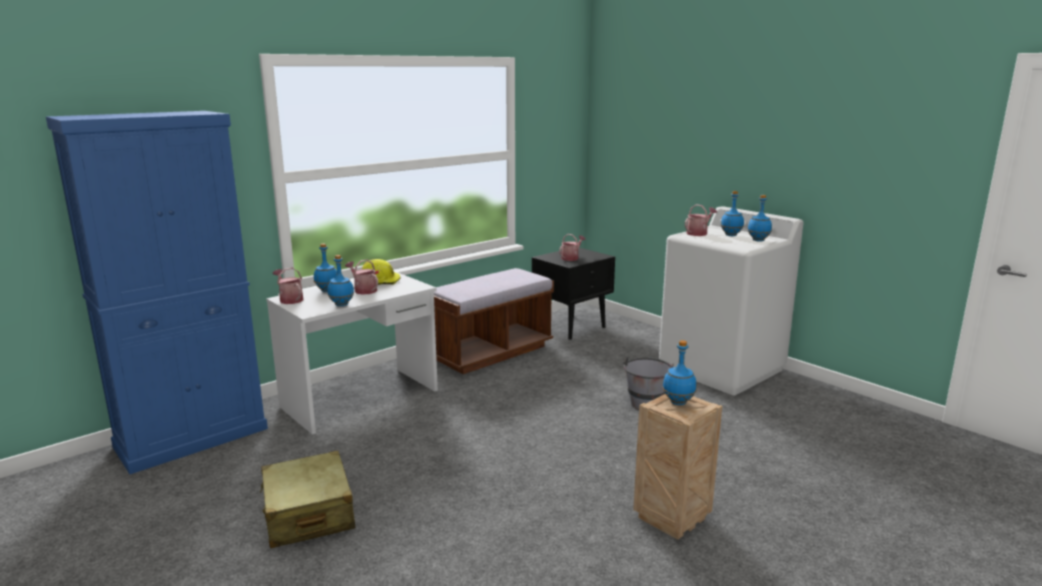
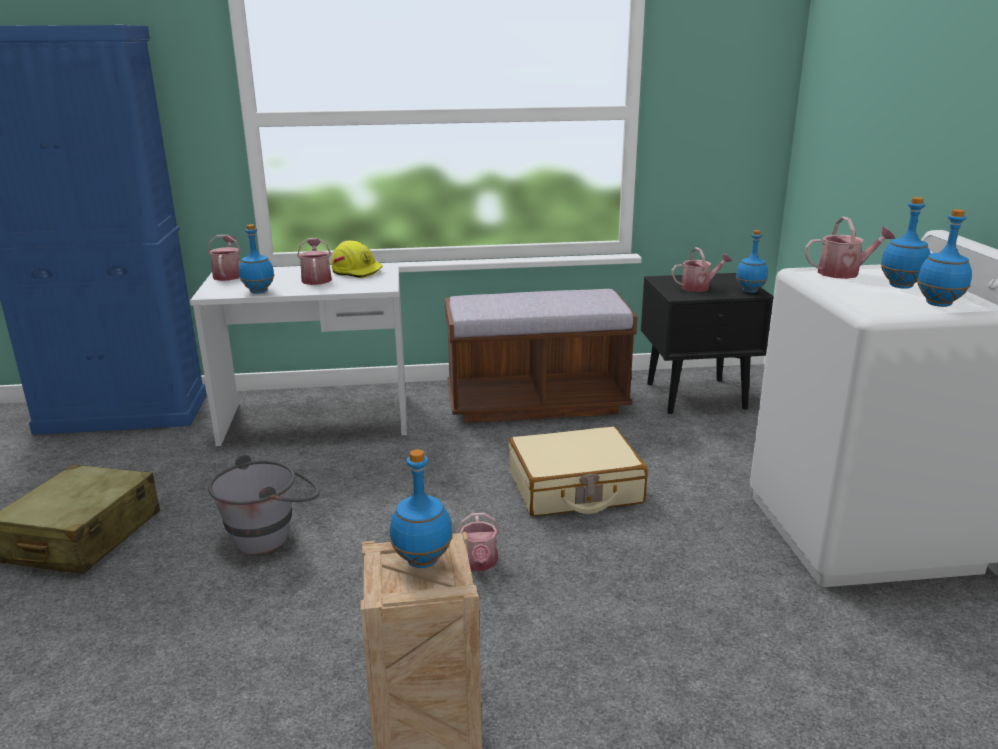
camera: 35 degrees right, 5 degrees up
blue bottle [314,244,337,292] -> blue bottle moved to [736,230,768,293]
grey bucket [623,357,673,410] -> grey bucket moved to [208,454,320,554]
none -> watering can [457,513,499,571]
none -> beige suitcase [509,426,647,516]

